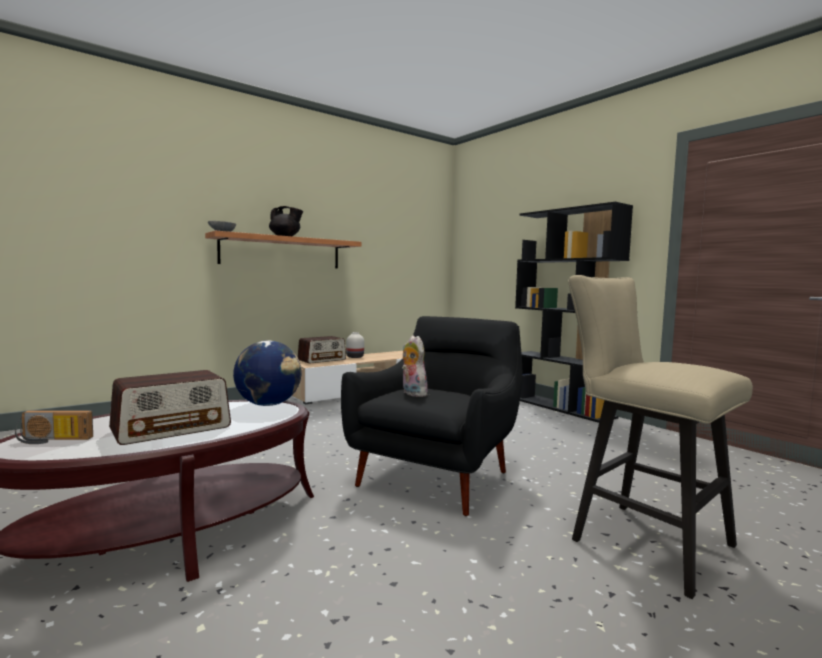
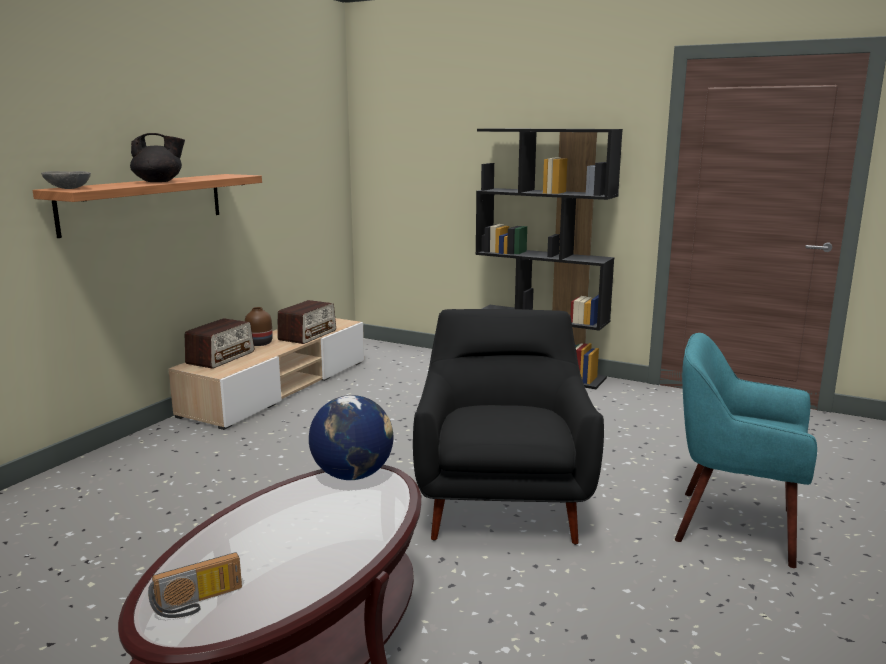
camera: 25 degrees left, 10 degrees up
radio [109,370,231,445] -> radio moved to [277,300,336,344]
white vase [346,332,364,358] -> brown vase [245,307,273,346]
plush toy [402,335,428,397] -> none
beige stool [568,275,753,599] -> turquoise armchair [675,333,817,568]

